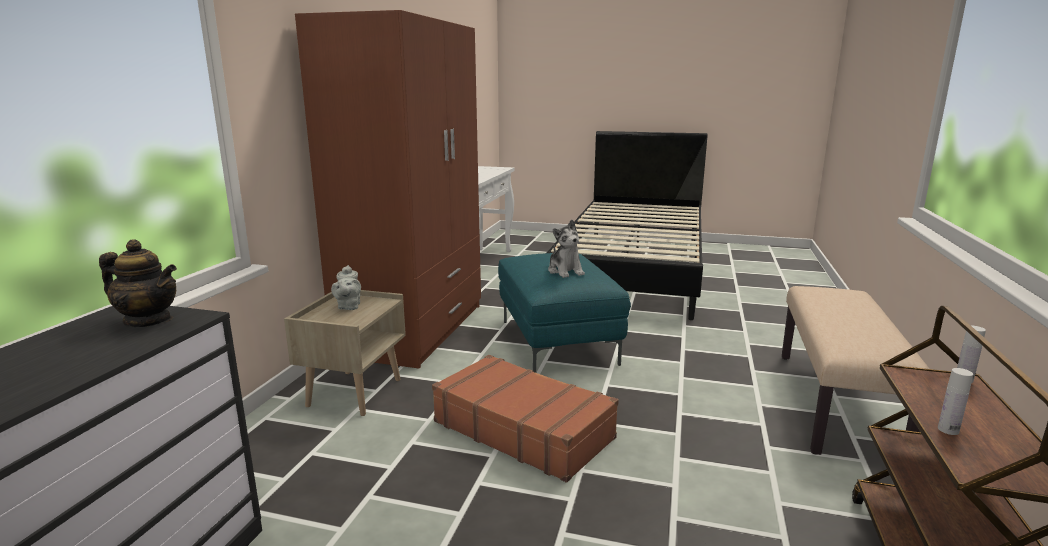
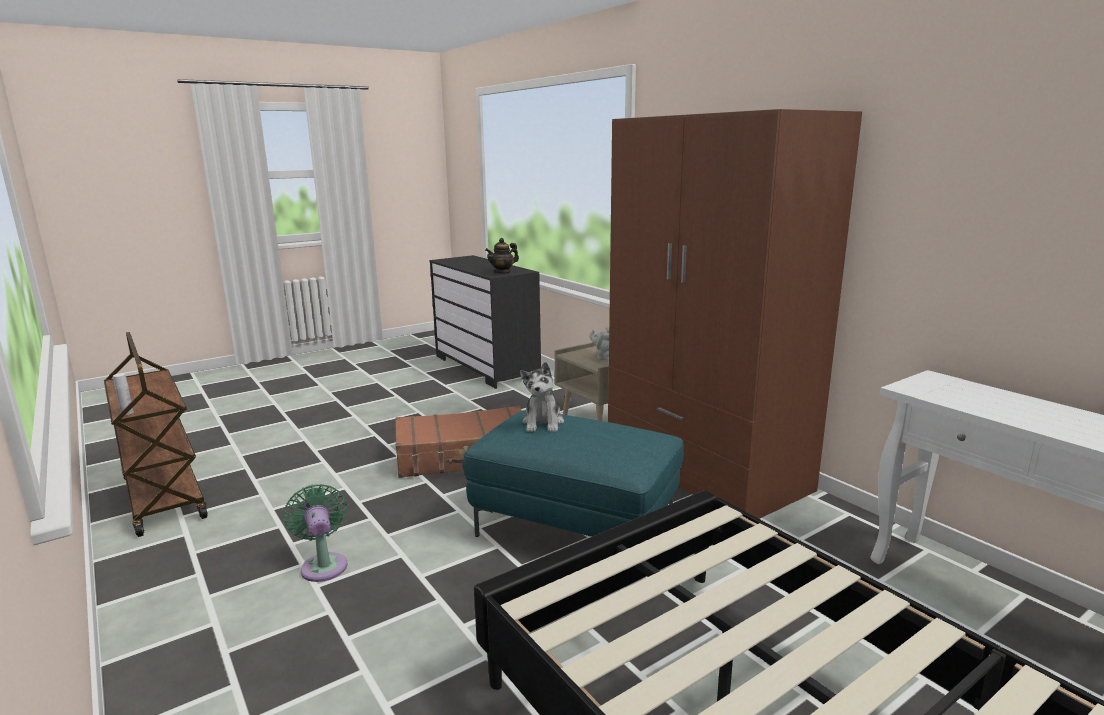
camera: 130 degrees right, 0 degrees up
plush toy [548,220,585,278] -> plush toy turned 105 degrees counterclockwise [520,362,564,432]
beige bench [782,286,929,455] -> none
white bottle [938,368,973,435] -> none
none -> green fan [284,484,347,582]

